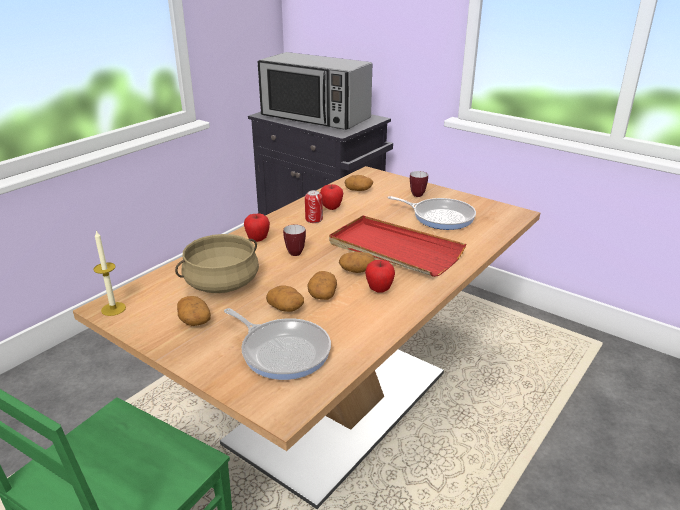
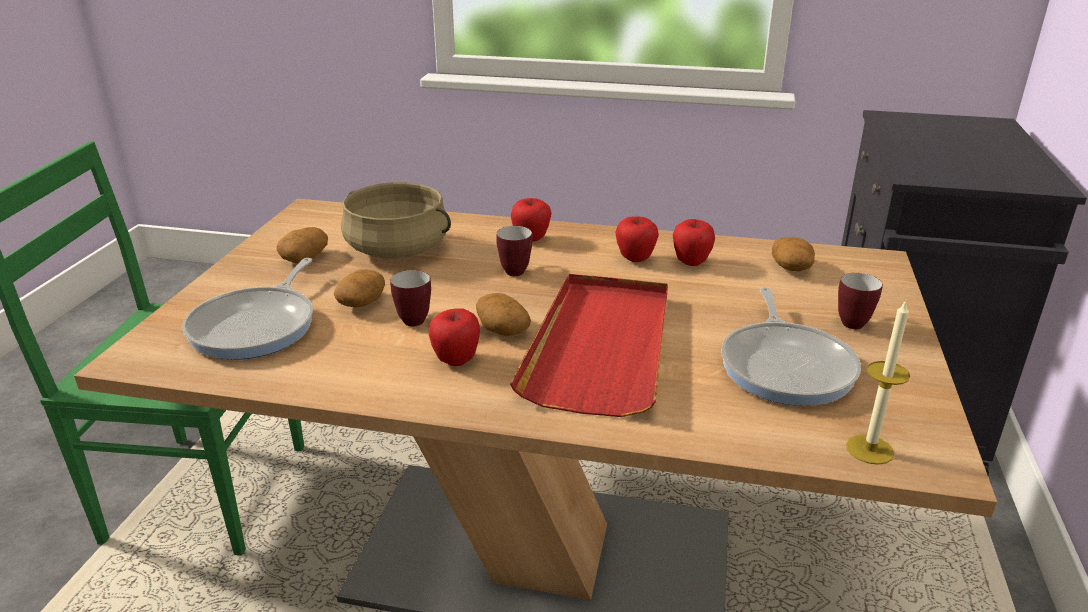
camera: 65 degrees right, 0 degrees up
candle [93,231,126,316] -> candle moved to [846,300,910,465]
microwave [258,52,372,130] -> none
can [305,190,323,223] -> apple [615,216,659,262]
potato [307,271,337,300] -> mug [390,270,431,327]

